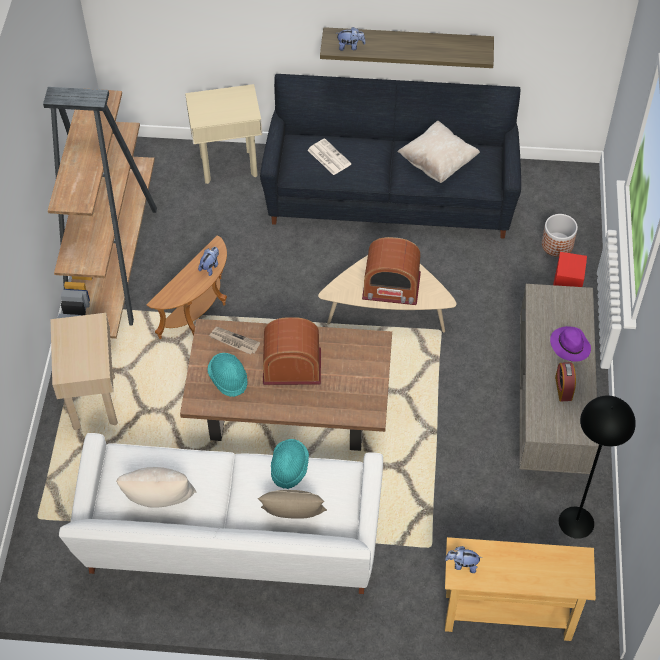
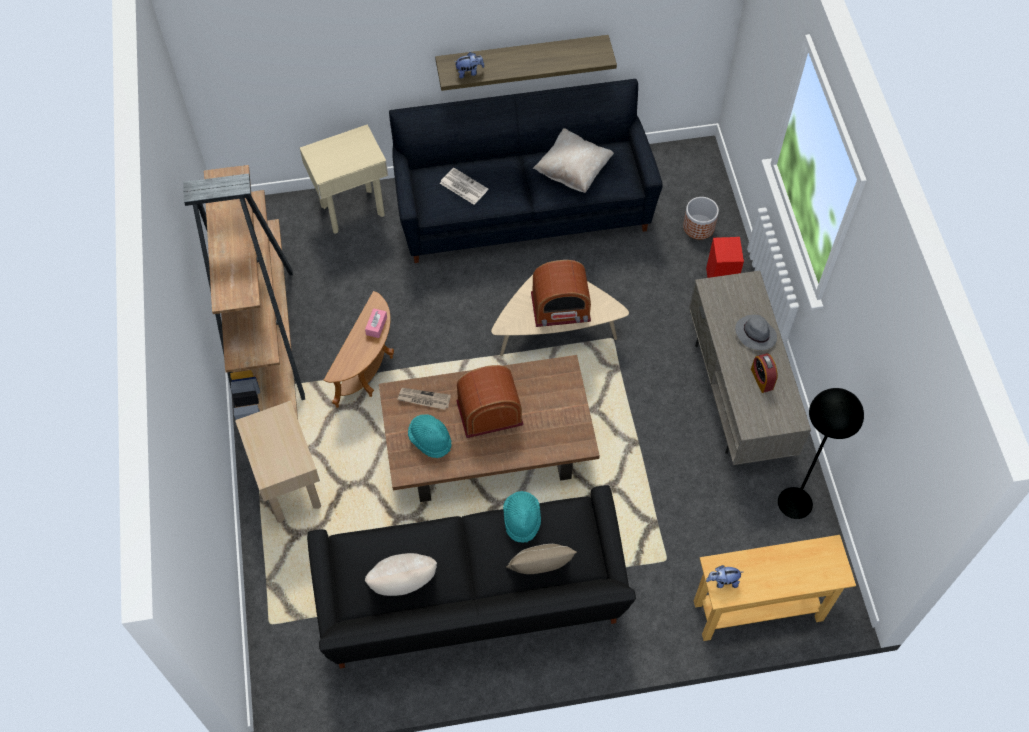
camera: 15 degrees left, 5 degrees up
white sofa [59,433,383,594] -> black sofa [307,485,636,668]
plush toy [198,247,219,276] -> pink tissue box [365,308,387,338]
purple hat [550,326,591,362] -> grey hat [735,315,777,350]

